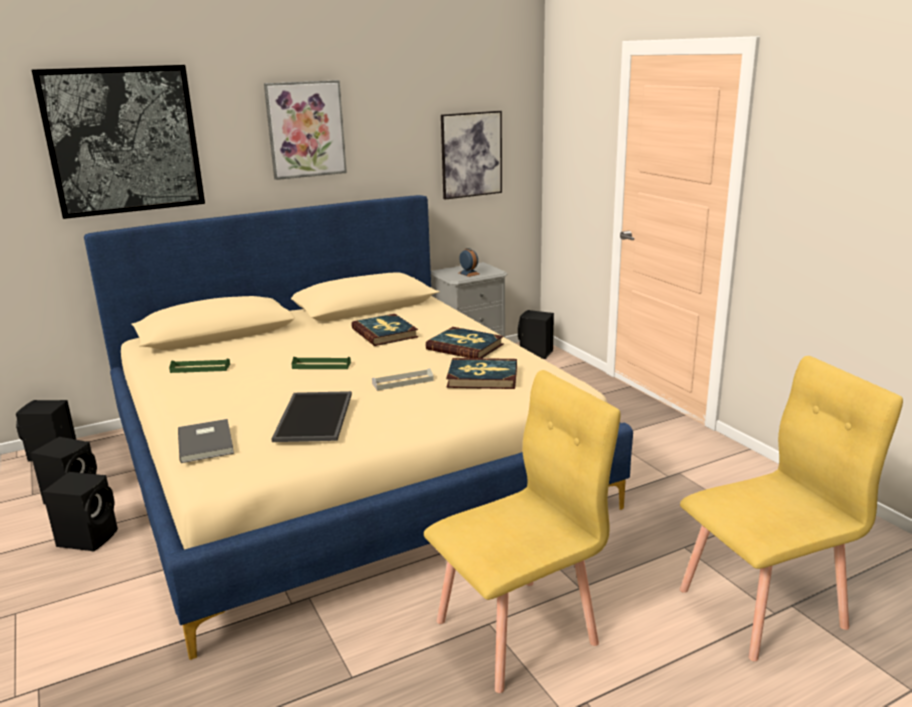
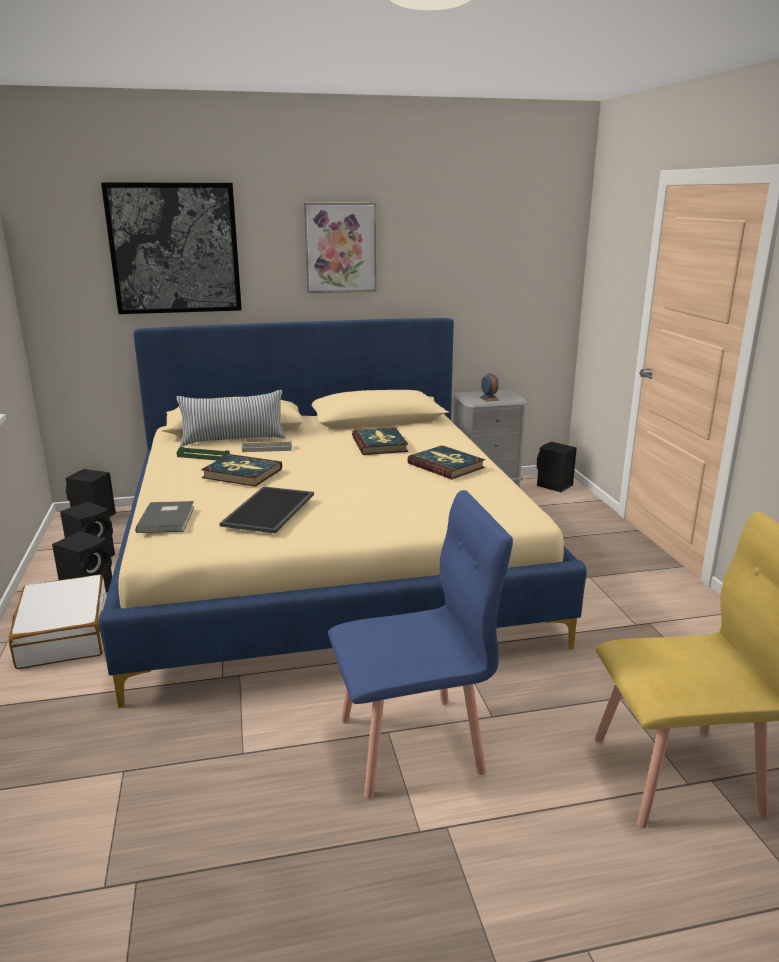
camera: 15 degrees right, 0 degrees up
green tray [291,357,351,369] -> none
grey tray [372,368,434,391] -> grey tray moved to [242,441,292,452]
yellow chair [424,370,621,693] -> blue chair [328,490,513,799]
picture [441,111,502,200] -> none
book [446,358,517,389] -> book moved to [201,454,282,487]
none -> white suitcase [9,574,107,669]
none -> pillow [176,390,285,446]

